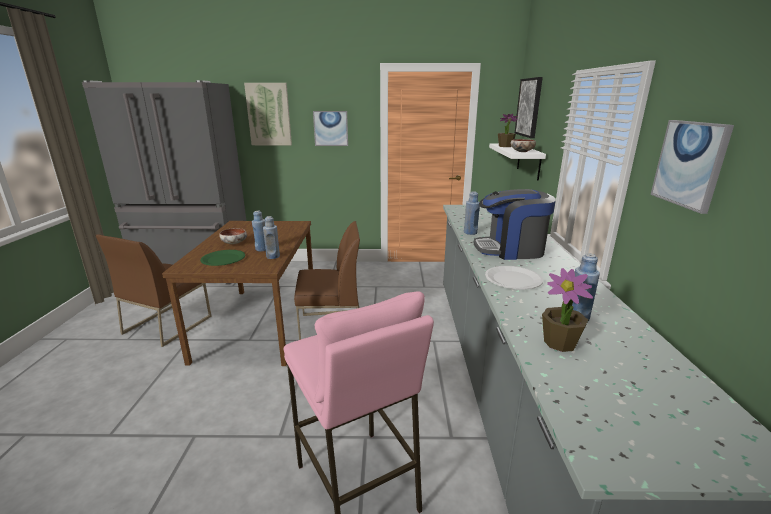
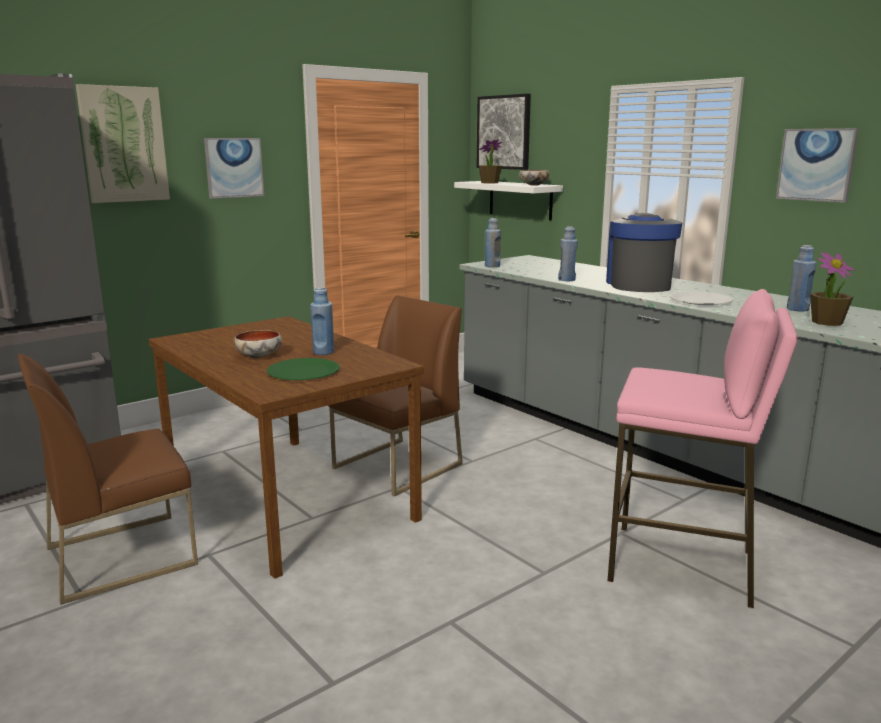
camera: 40 degrees left, 5 degrees down
brown chair [96,234,212,347] -> brown chair turned 75 degrees clockwise [17,354,198,605]
blue bottle [263,216,280,259] -> blue bottle moved to [485,218,501,268]
coffee machine [474,189,556,260] -> coffee machine turned 135 degrees clockwise [606,213,683,292]

